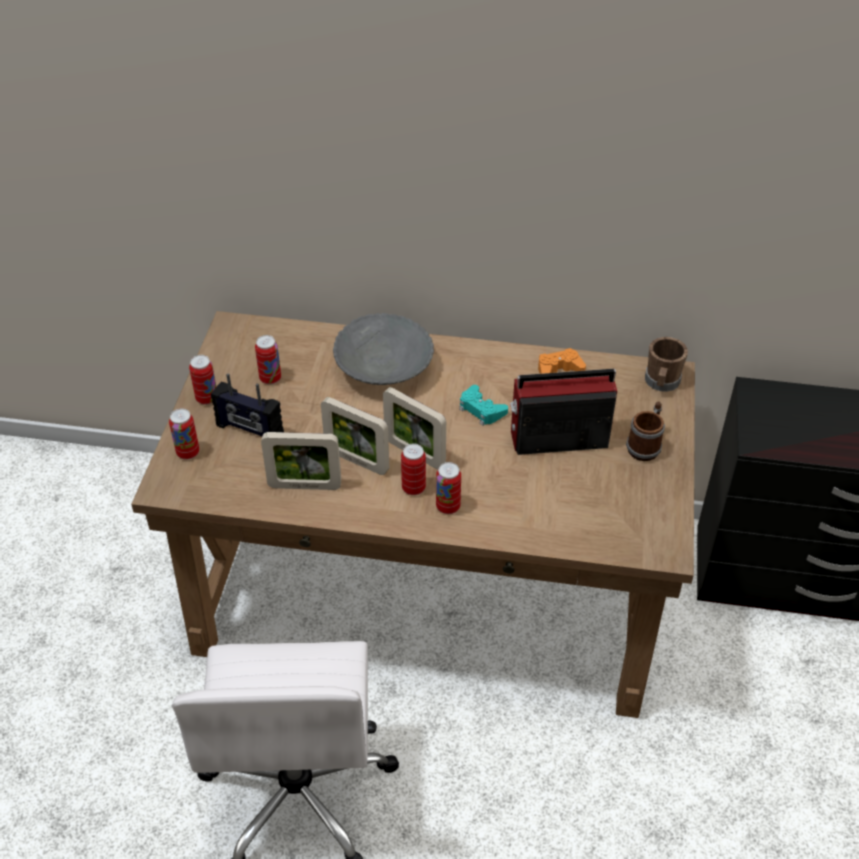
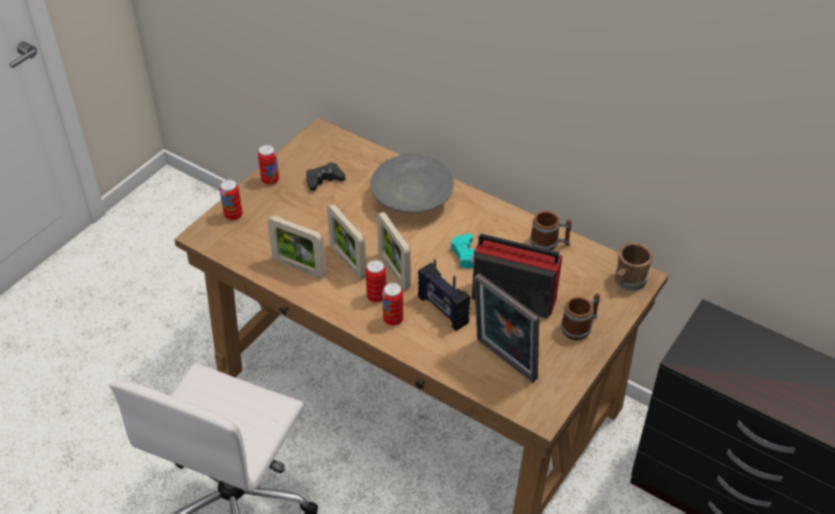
camera: 25 degrees right, 0 degrees up
radio [211,373,284,436] -> radio moved to [418,259,470,331]
can [255,335,281,385] -> black game controller [306,162,345,191]
orange game controller [538,348,586,374] -> mug [530,211,572,250]
none -> picture frame [474,273,539,383]

